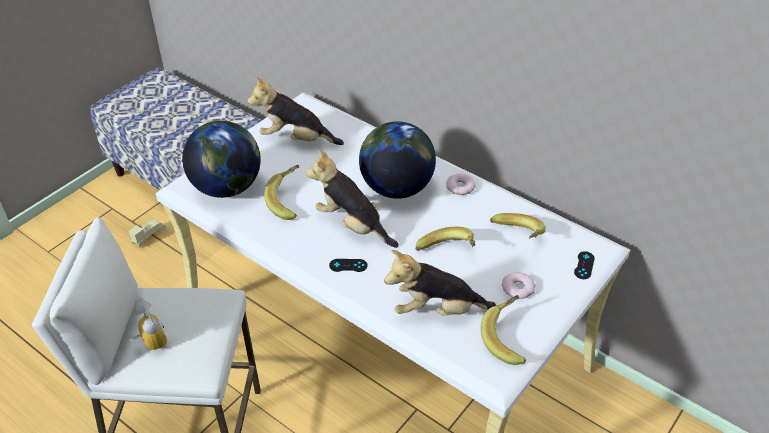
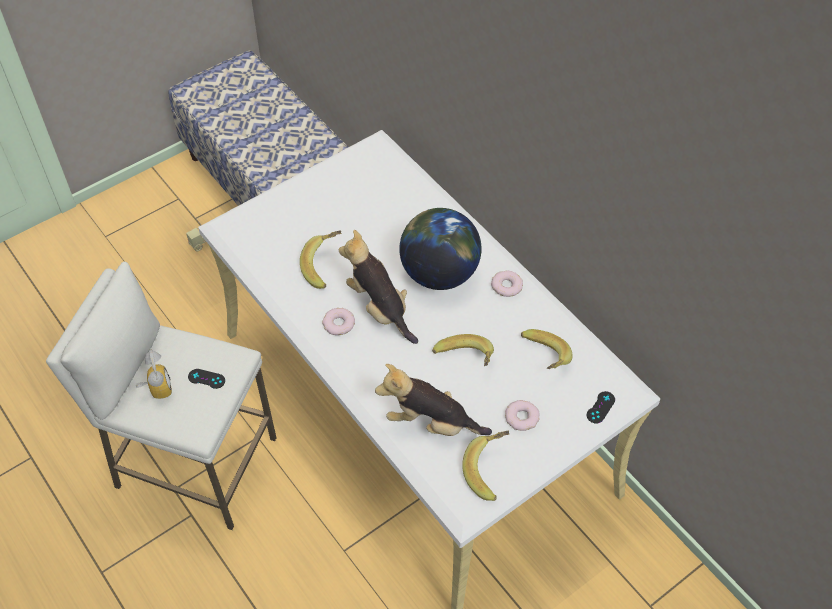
camera: 15 degrees right, 10 degrees up
globe [182,121,261,198] -> none
plush toy [248,77,344,145] -> none
black game controller [329,259,368,272] -> black game controller moved to [188,369,225,389]
none -> donut [322,308,355,335]

